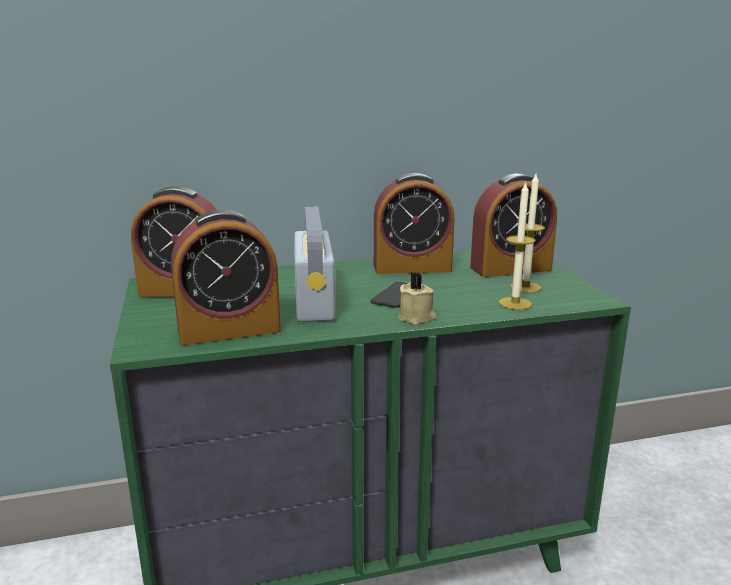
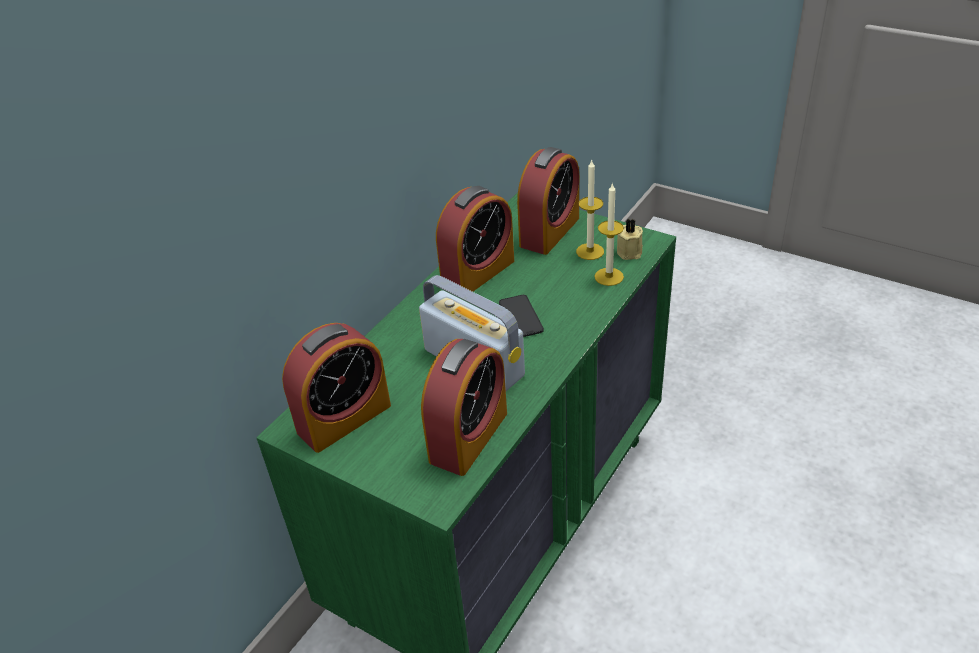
camera: 40 degrees left, 20 degrees up
beige candle [398,273,436,325] -> beige candle moved to [617,218,643,260]

